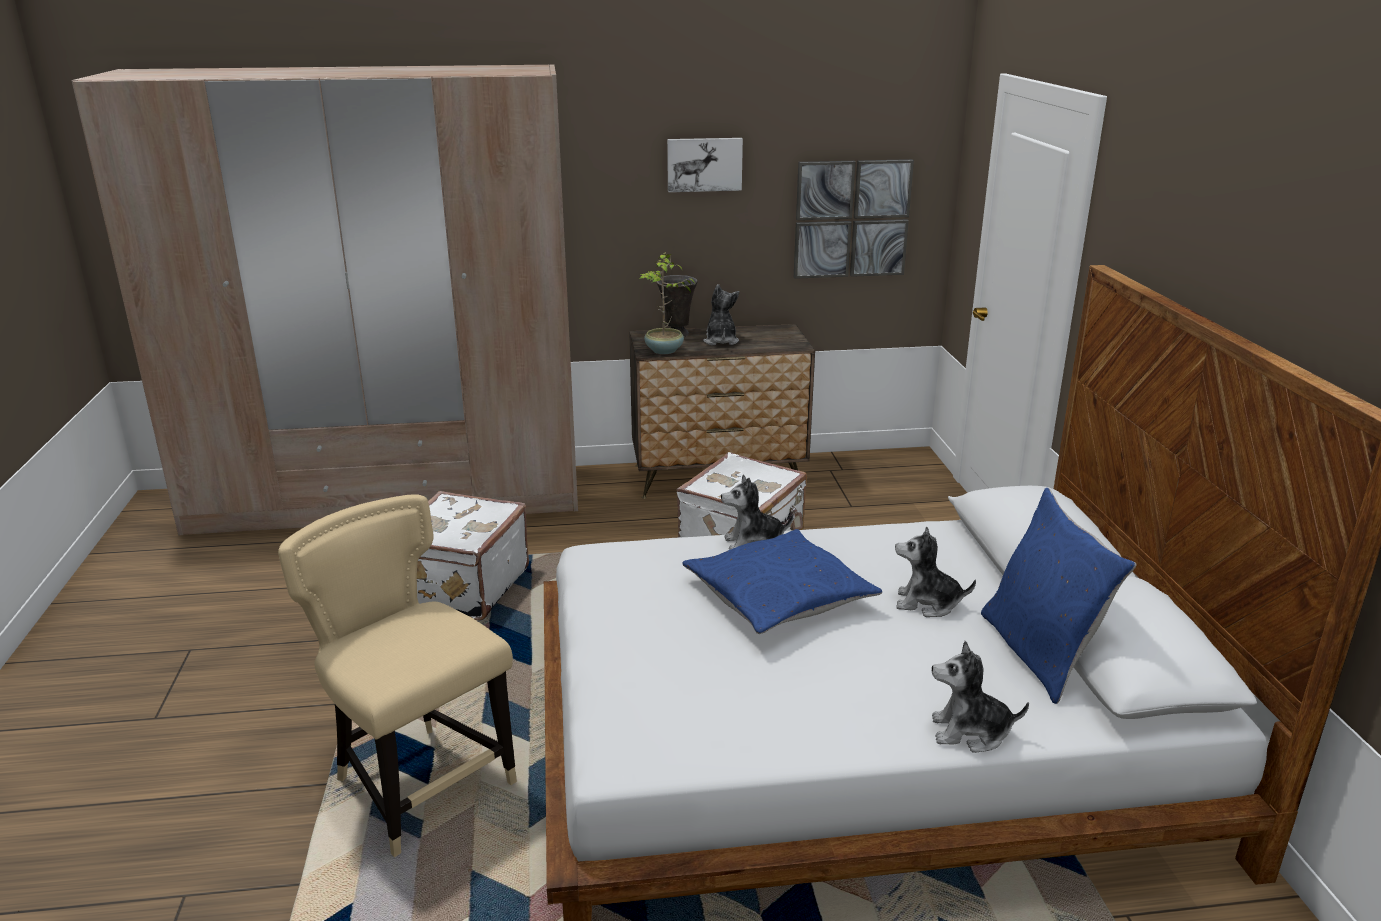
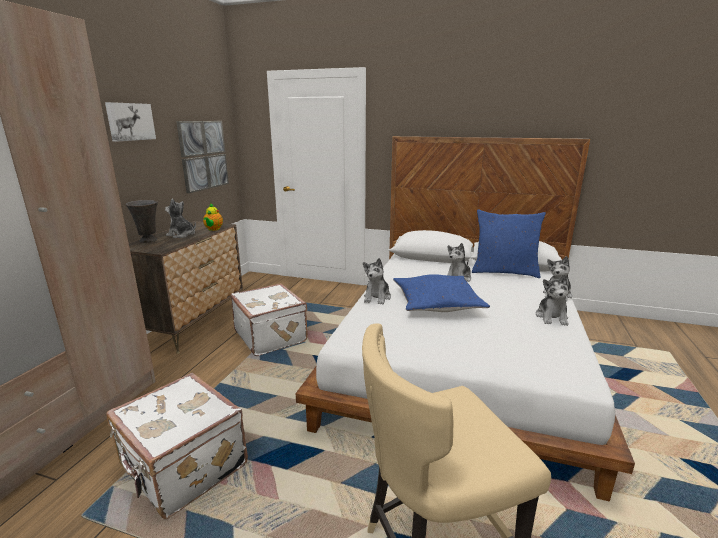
camera: 65 degrees left, 5 degrees down
potted plant [640,252,695,354] -> none
none -> teapot [203,203,223,231]
none -> plush toy [536,274,569,326]

